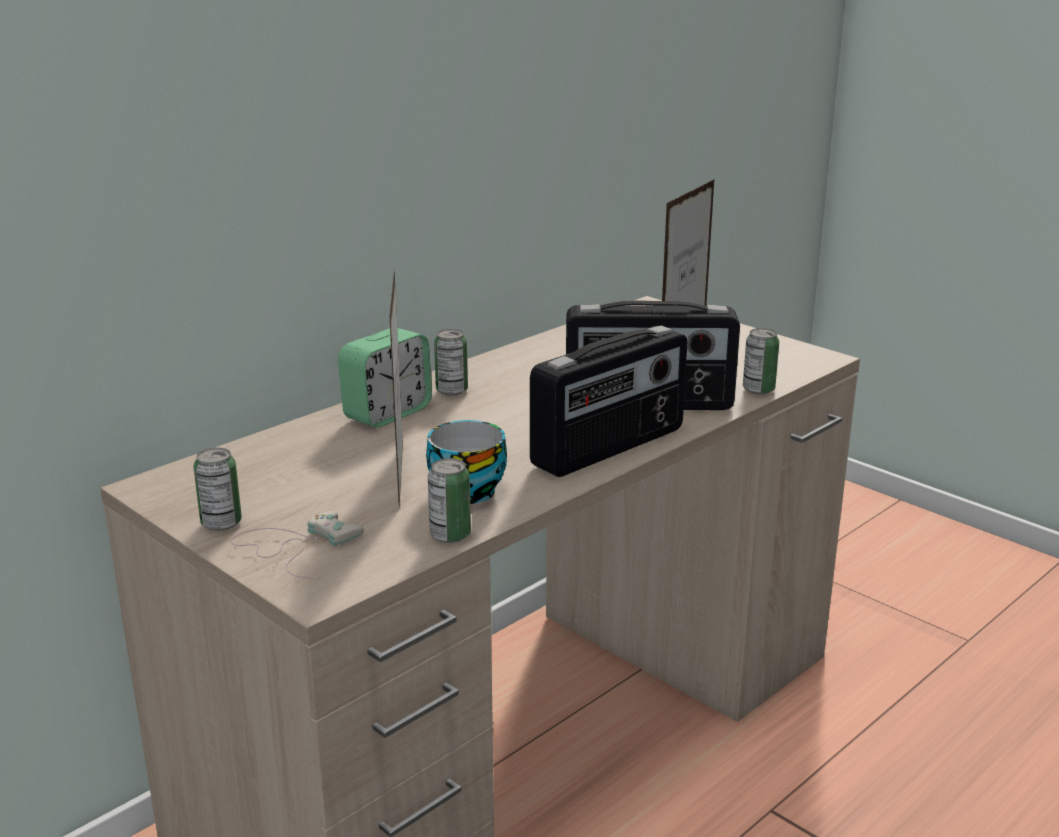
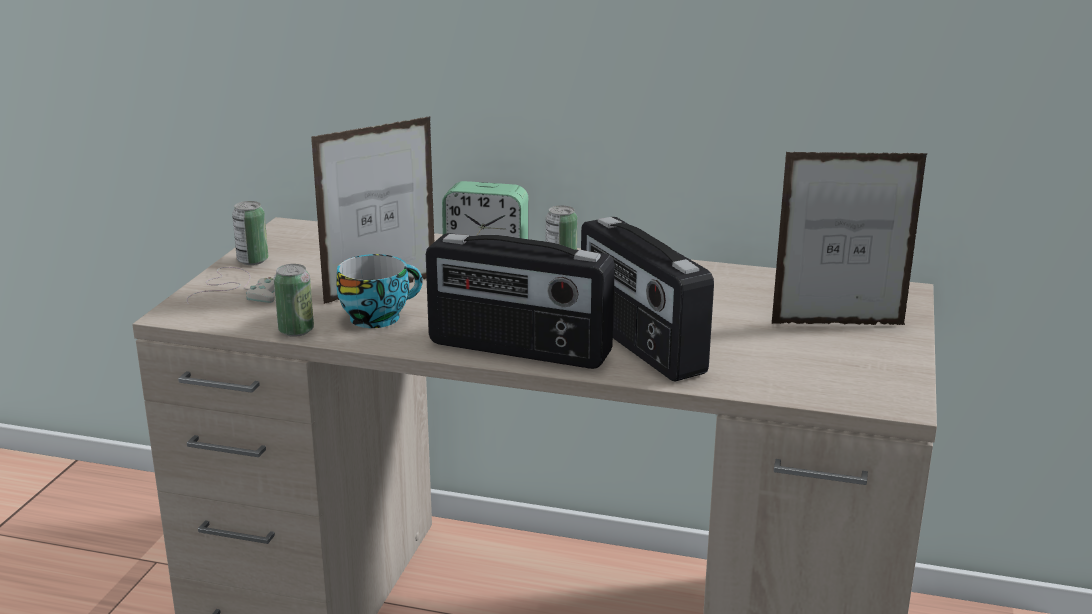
camera: 60 degrees right, 0 degrees up
can [743,328,779,395] -> none

